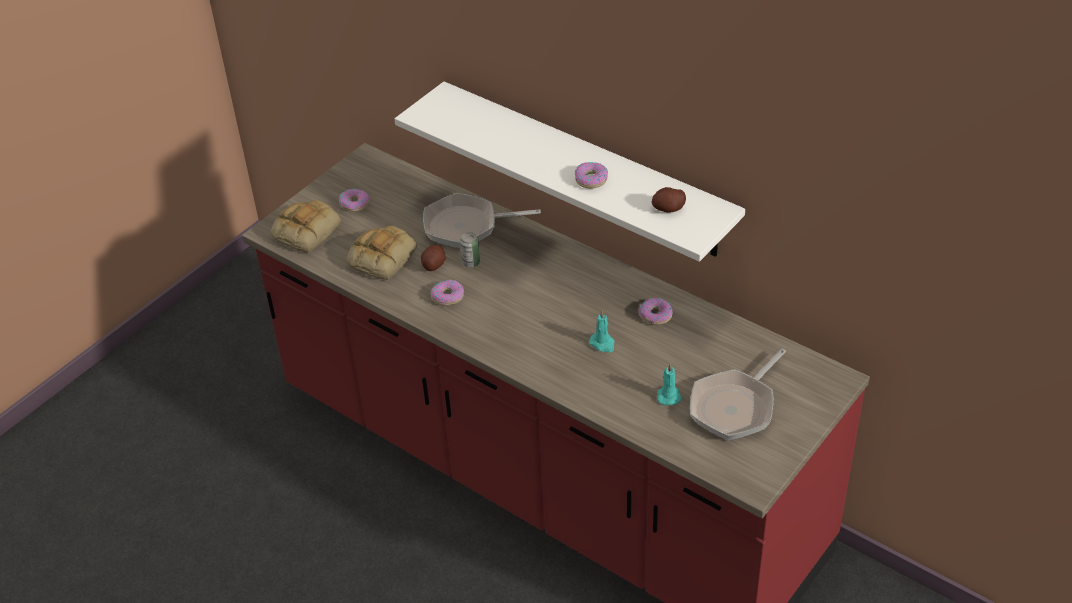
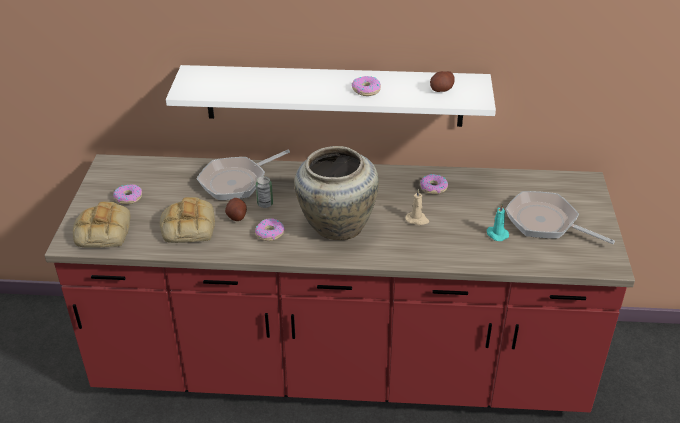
camera: 35 degrees left, 5 degrees down
turquoise candle [589,311,615,353] -> beige candle [405,189,429,225]
frying pan [690,349,786,440] -> frying pan turned 120 degrees clockwise [505,191,615,244]
none -> beige vase [294,146,379,240]

